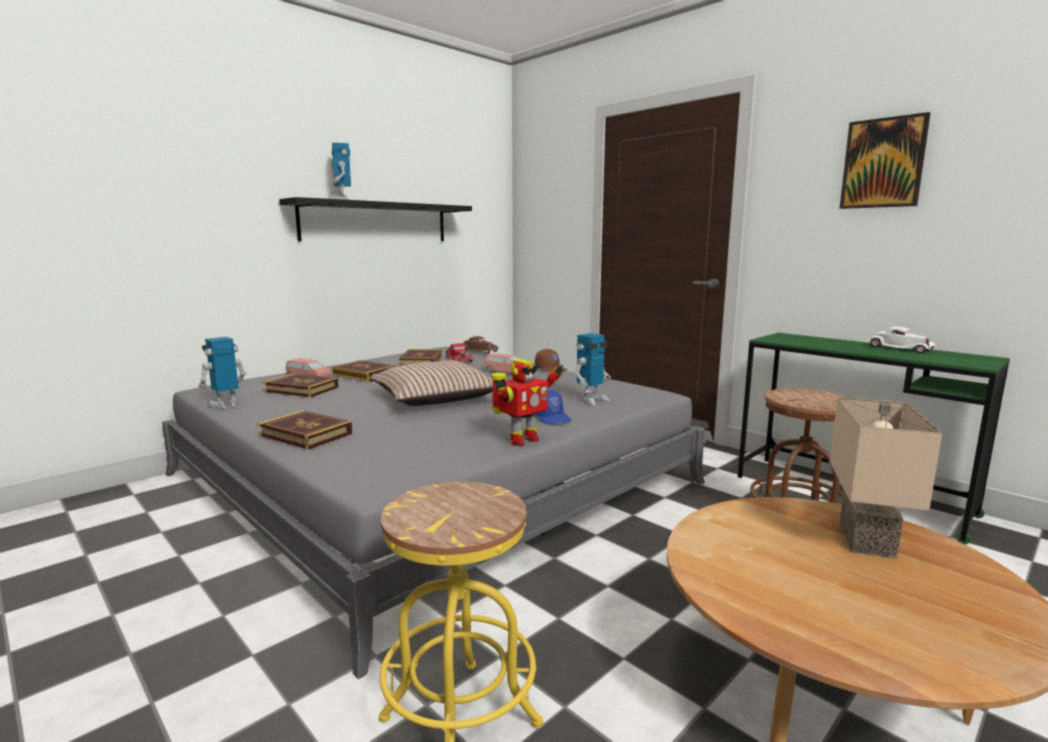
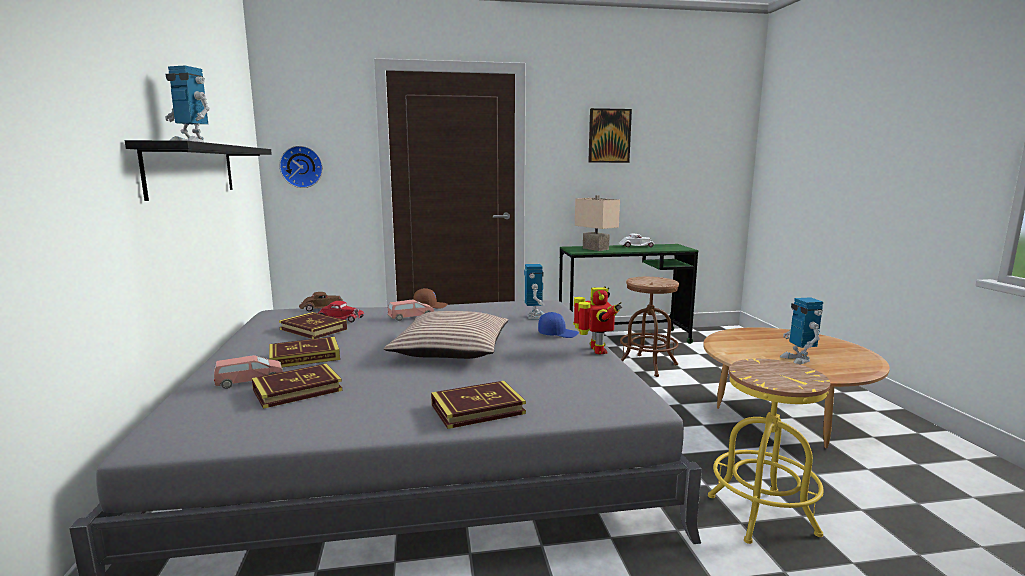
camera: 55 degrees left, 0 degrees up
toy robot [198,337,246,408] -> toy robot moved to [780,297,823,365]
beige table lamp [830,397,942,559] -> beige table lamp moved to [575,195,620,251]
none -> wall clock [279,146,323,188]

